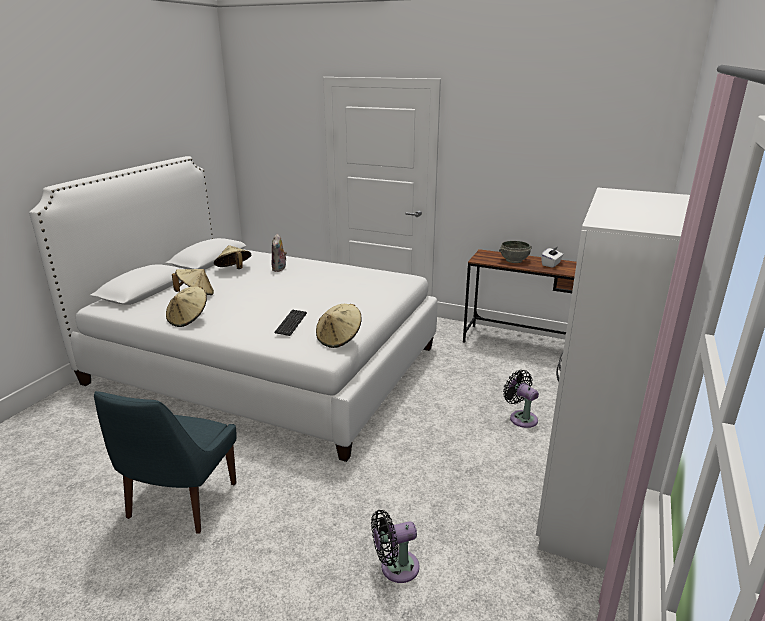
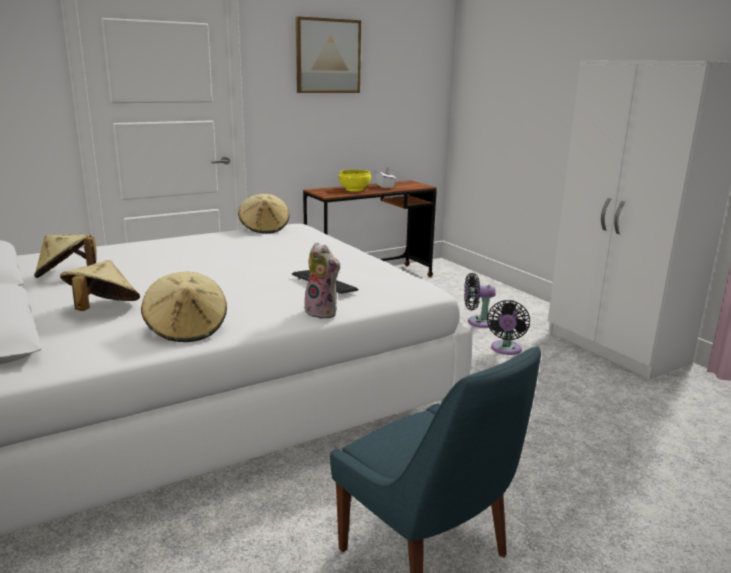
camera: 55 degrees left, 5 degrees down
plush toy [271,234,287,272] -> plush toy moved to [303,242,341,319]
beige hat [316,304,362,348] -> beige hat moved to [238,194,290,234]
black fan [371,510,420,583] -> black fan moved to [487,300,530,355]
grey bowl [499,241,532,263] -> yellow bowl [339,170,371,192]
none -> picture [296,16,361,93]

